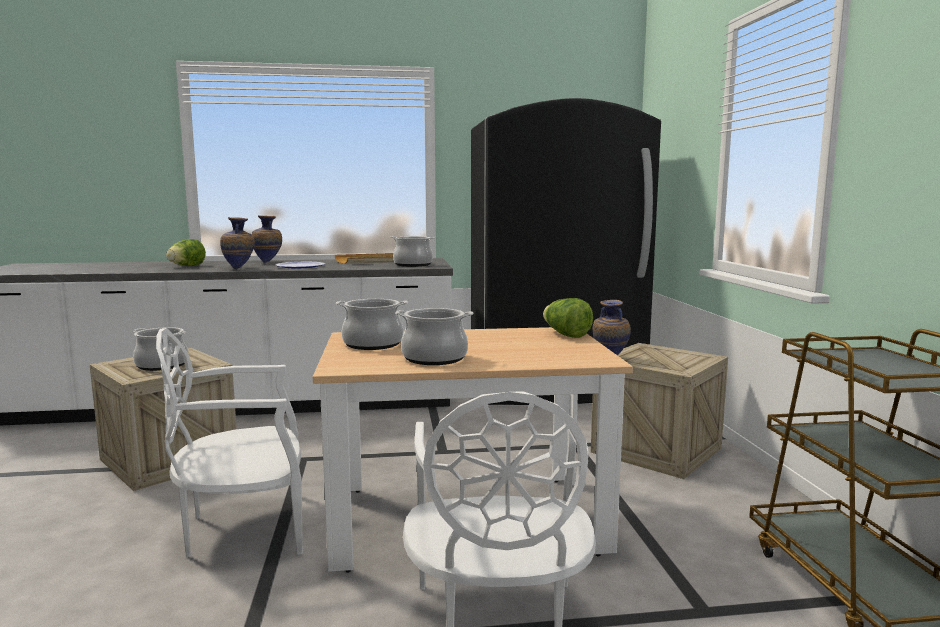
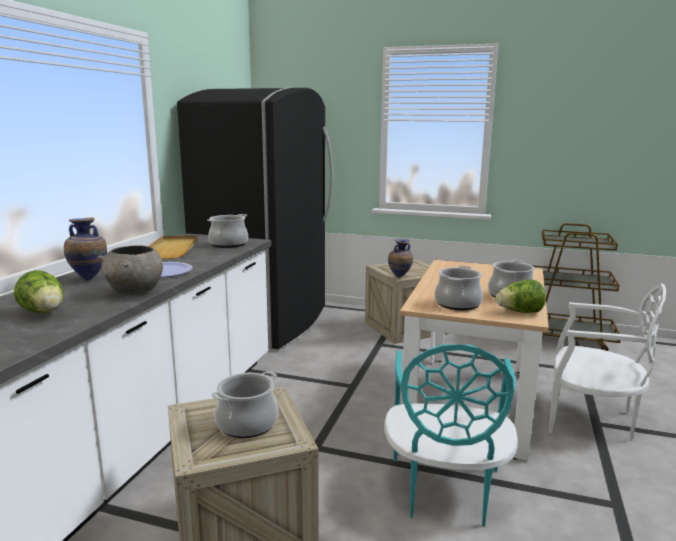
camera: 65 degrees left, 5 degrees up
white chair [156,328,303,557] -> turquoise chair [384,344,518,526]
vase [220,217,255,269] -> grey bowl [97,246,163,295]
lettuce [543,298,593,338] -> lettuce moved to [495,279,546,313]

